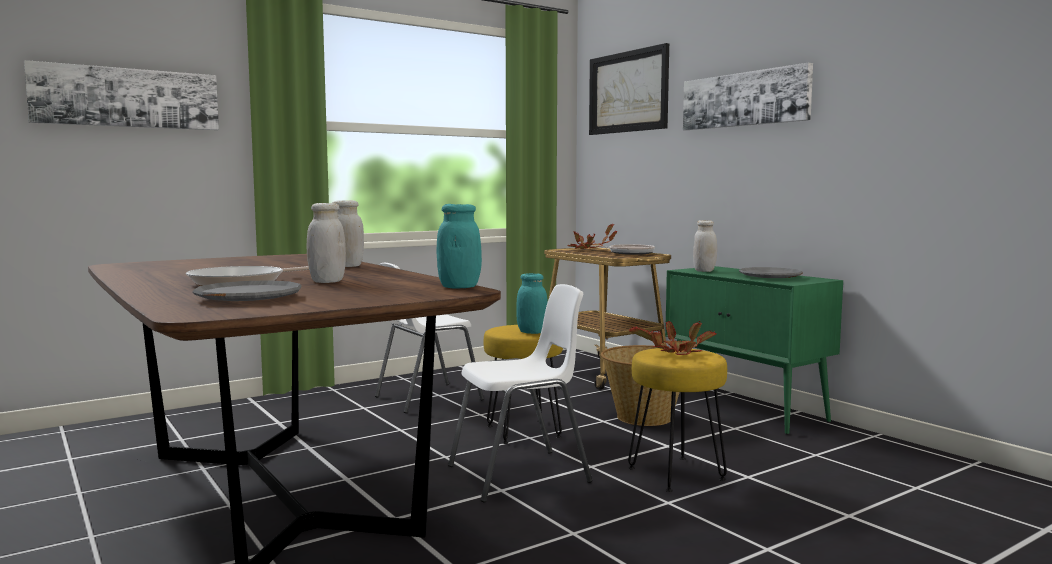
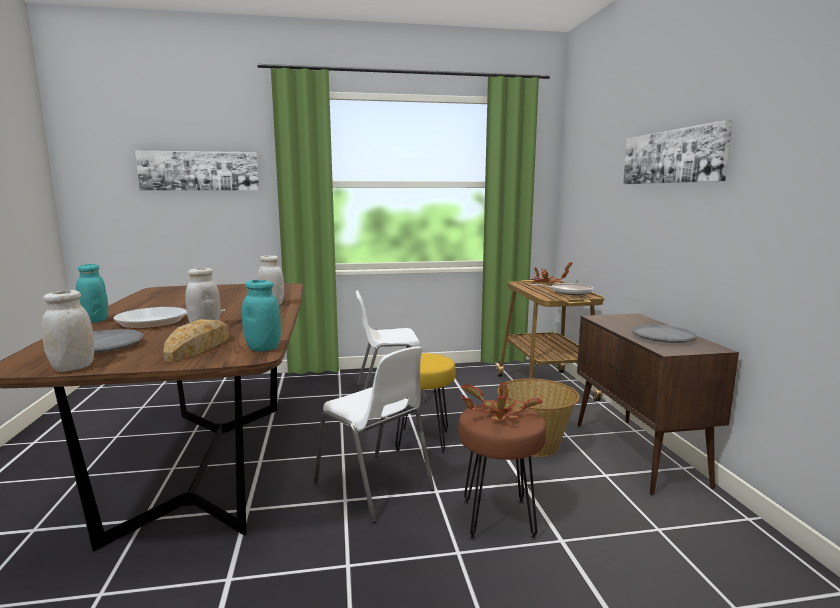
camera: 25 degrees right, 5 degrees up
white chair [448,284,592,503] -> white chair turned 45 degrees clockwise [314,346,434,523]
turquoise jar [516,273,548,334] -> turquoise jar moved to [76,264,108,323]
picture [589,43,669,135] -> none
yellow stool [628,348,727,492] -> brown stool [458,403,546,540]
green cabinet [665,266,843,435] -> brown cabinet [577,313,739,495]
white jar [693,220,717,272] -> white jar moved to [42,290,94,372]
none -> bread [163,319,229,362]

